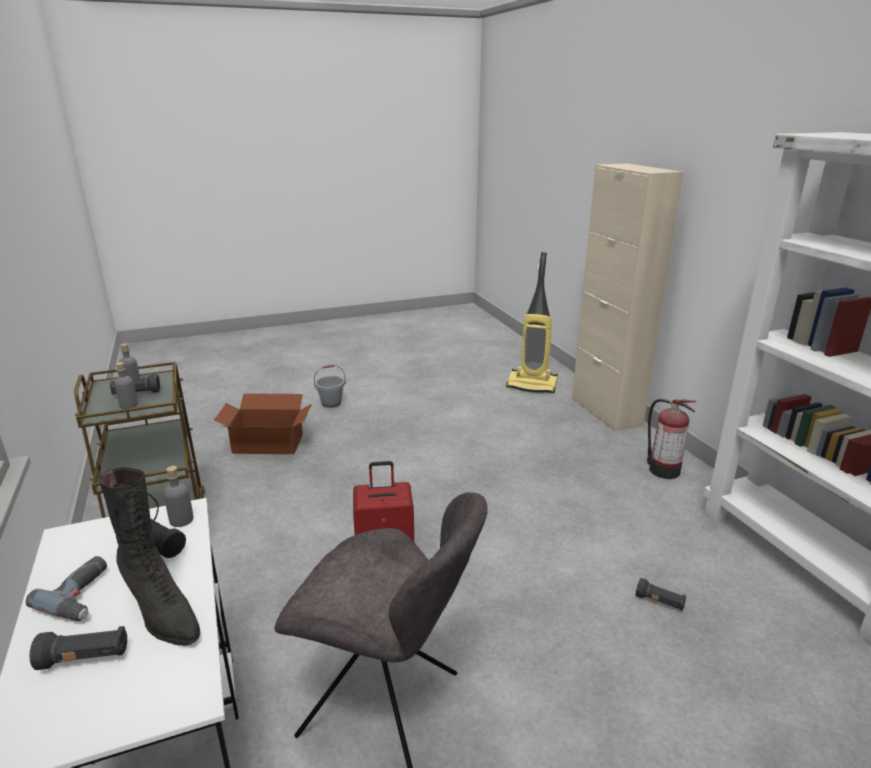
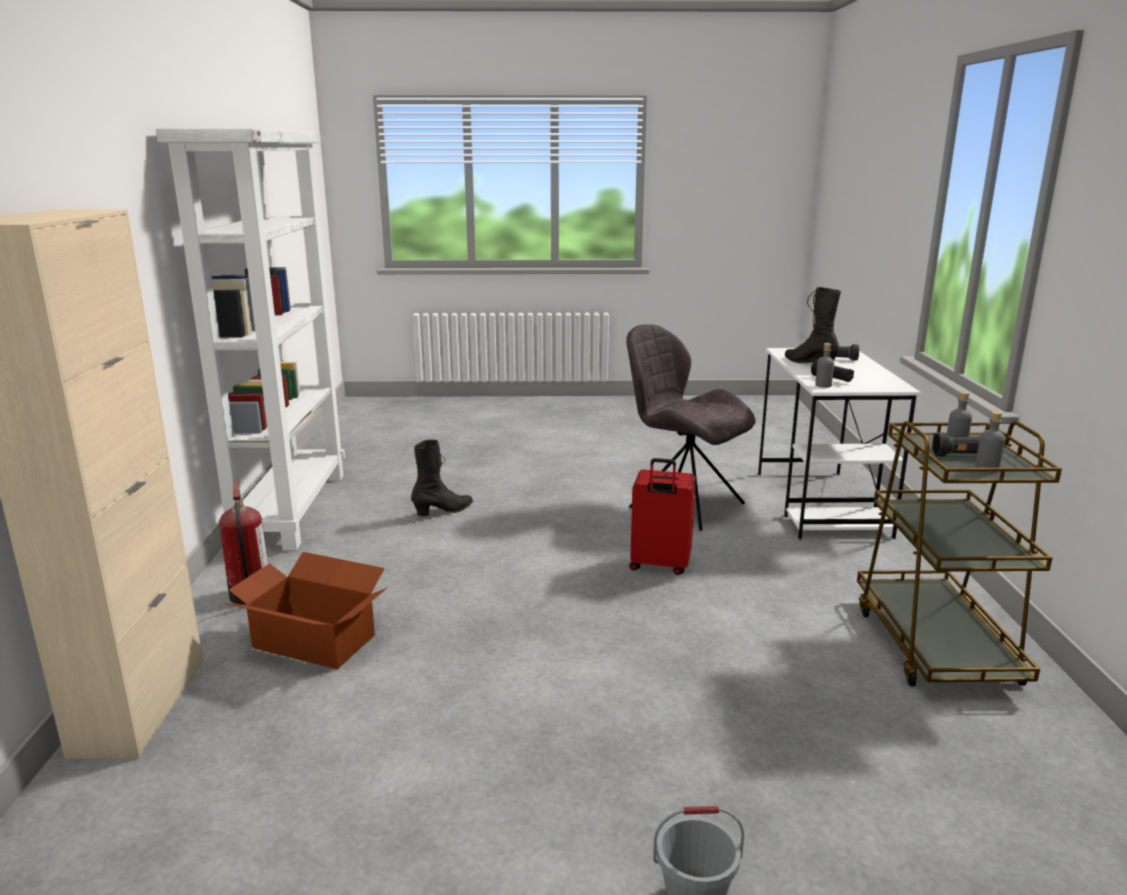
camera: 160 degrees left, 5 degrees down
power drill [26,556,107,622] -> none
cardboard box [214,393,312,454] -> cardboard box moved to [225,552,387,669]
vacuum cleaner [506,252,558,393] -> none
black flashlight [636,578,686,610] -> black boot [411,440,473,516]

